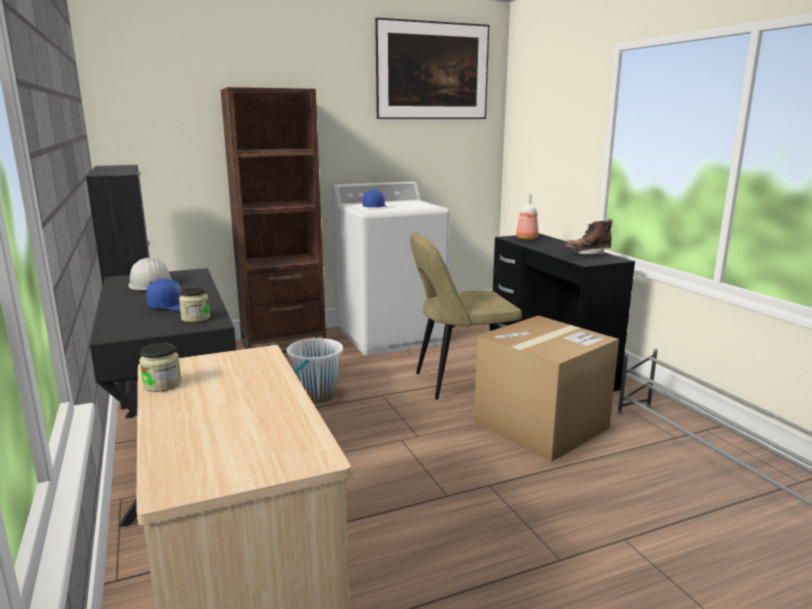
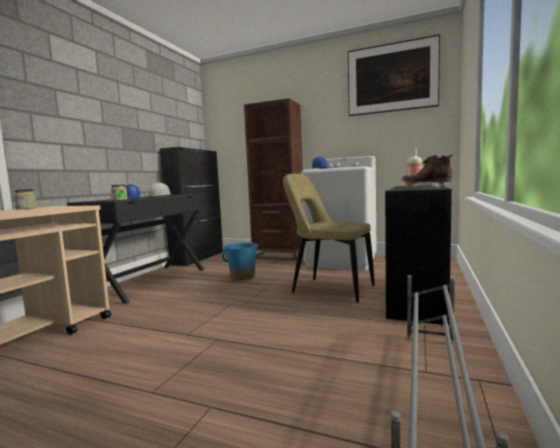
camera: 45 degrees right, 10 degrees down
white bucket [286,338,343,403] -> blue bucket [222,243,258,280]
cardboard box [474,316,619,462] -> none

